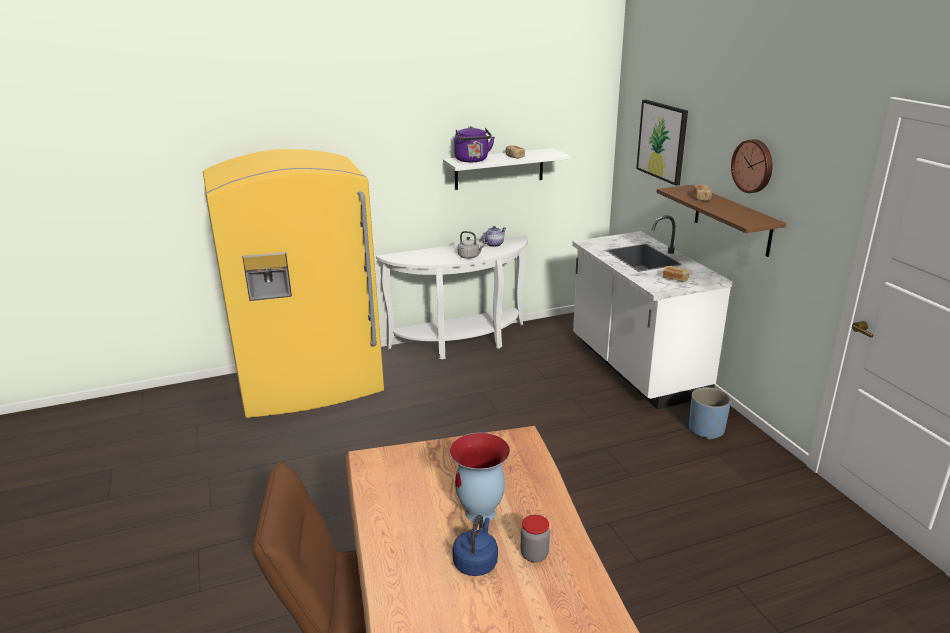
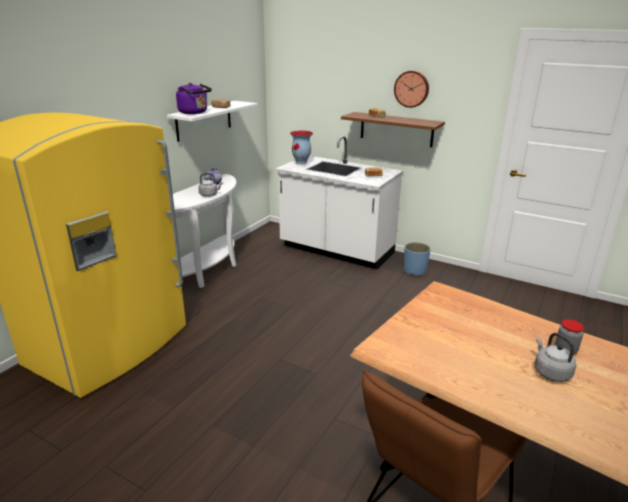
camera: 40 degrees left, 0 degrees up
vase [449,433,510,523] -> vase moved to [290,131,313,165]
blue kettle [453,515,498,576] -> grey kettle [535,333,576,382]
picture [636,100,688,186] -> none

